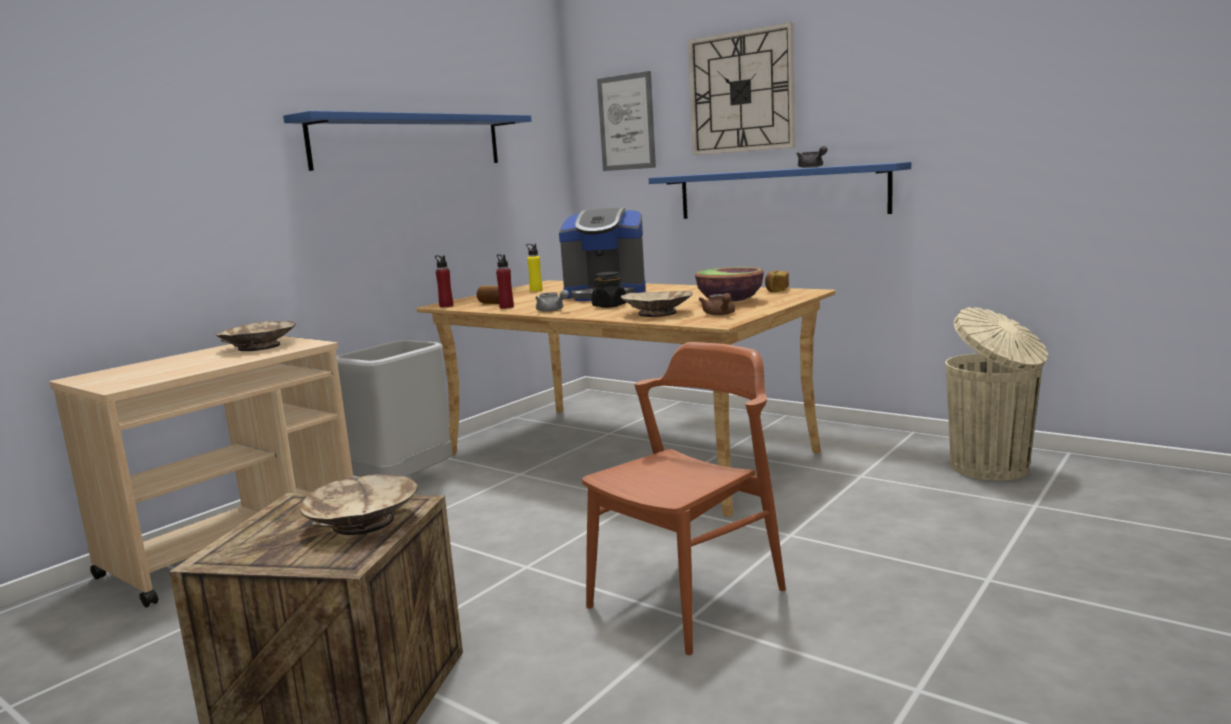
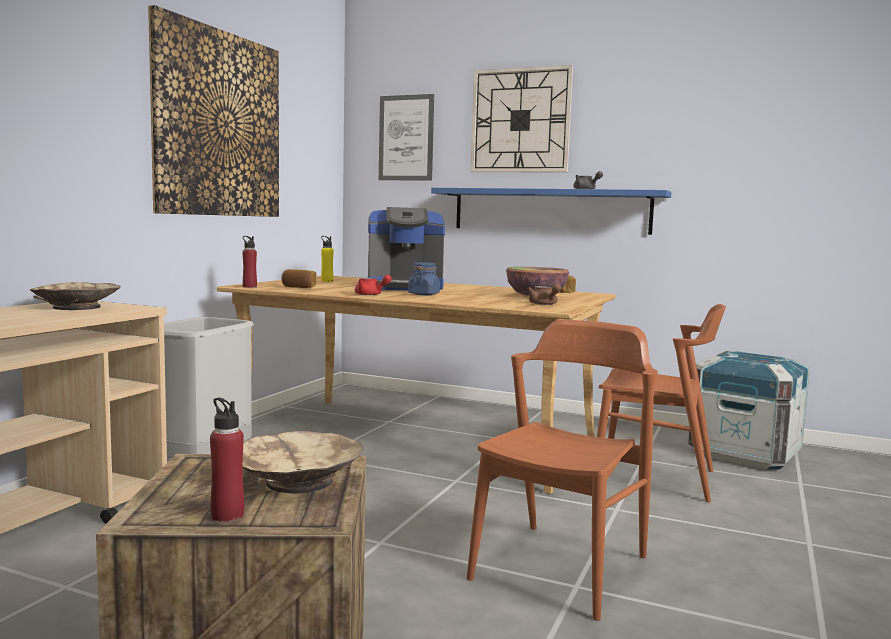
camera: 15 degrees left, 5 degrees down
blue shelf [283,111,532,171] -> picture [148,5,279,217]
red bottle [496,254,514,309] -> red bottle moved to [210,398,244,522]
grey teapot [535,290,569,312] -> red teapot [355,275,392,295]
black jar [591,272,626,308] -> blue jar [408,262,440,295]
beige bowl [620,291,693,317] -> none
beige trash can [945,307,1048,481] -> crate [688,351,810,470]
none -> brown chair [597,304,726,502]

